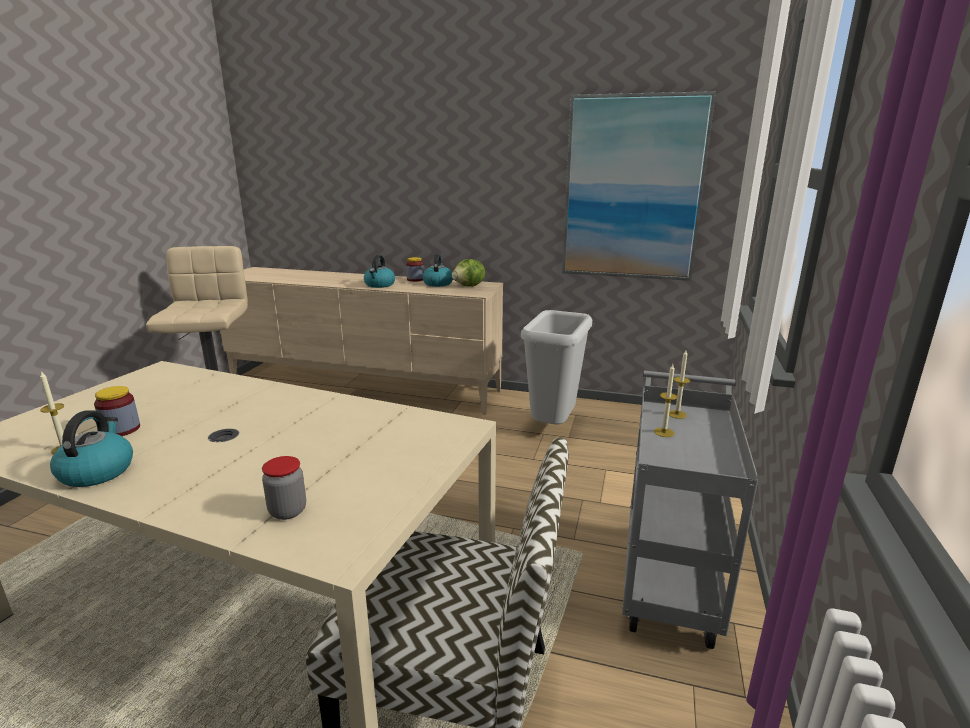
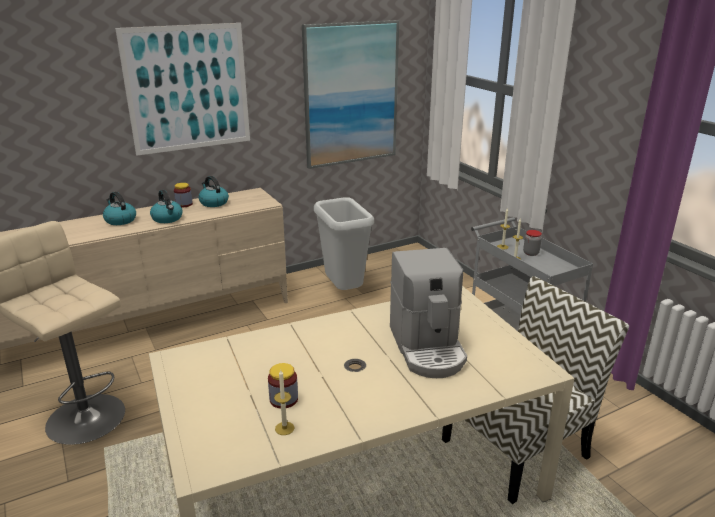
camera: 45 degrees left, 5 degrees up
kettle [50,411,133,487] -> kettle moved to [103,192,136,225]
jar [262,456,306,520] -> jar moved to [523,230,542,256]
lettuce [452,259,485,286] -> none
none -> picture [115,23,250,156]
none -> coffee machine [390,248,467,378]

